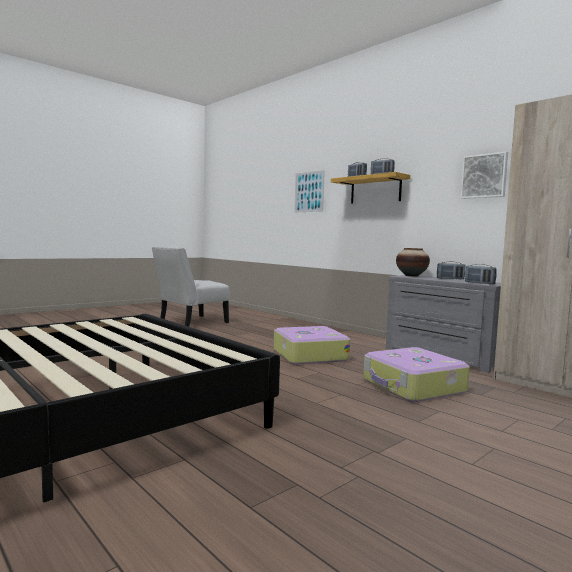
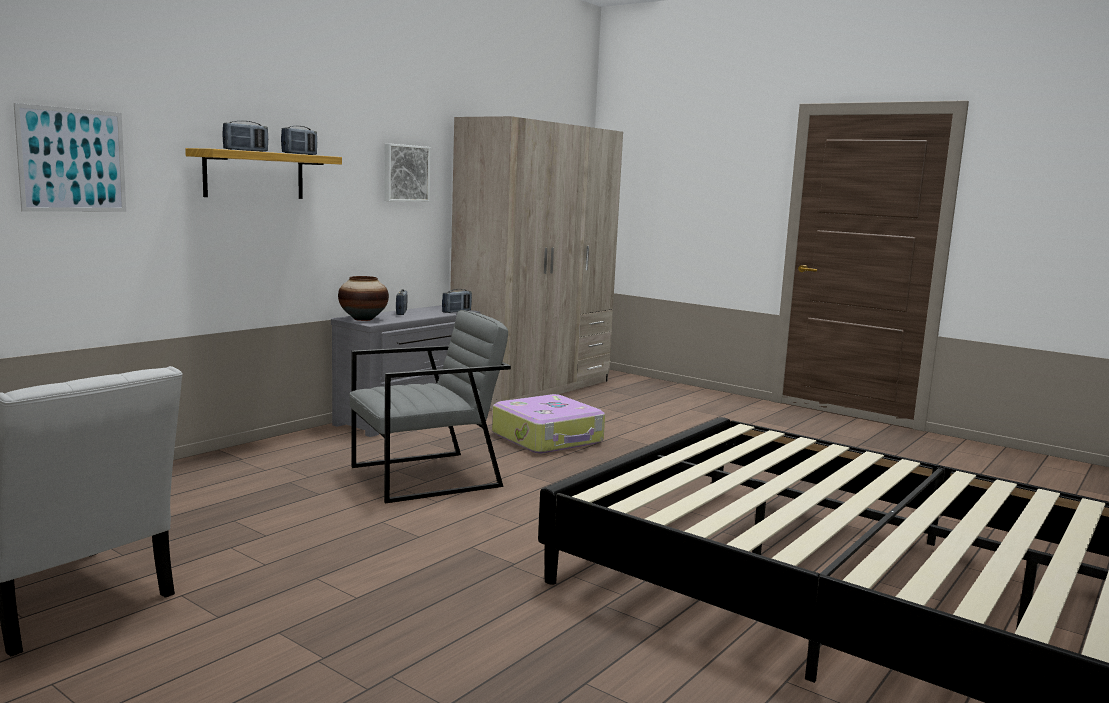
camera: 100 degrees left, 5 degrees up
suitcase [274,326,350,365] -> grey armchair [350,310,511,503]

